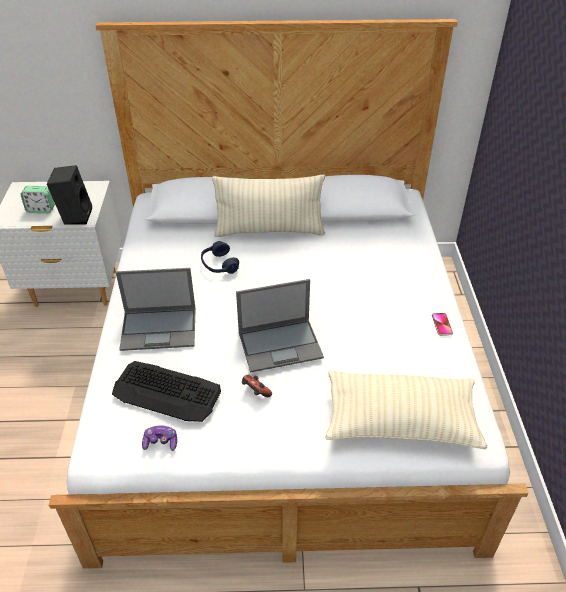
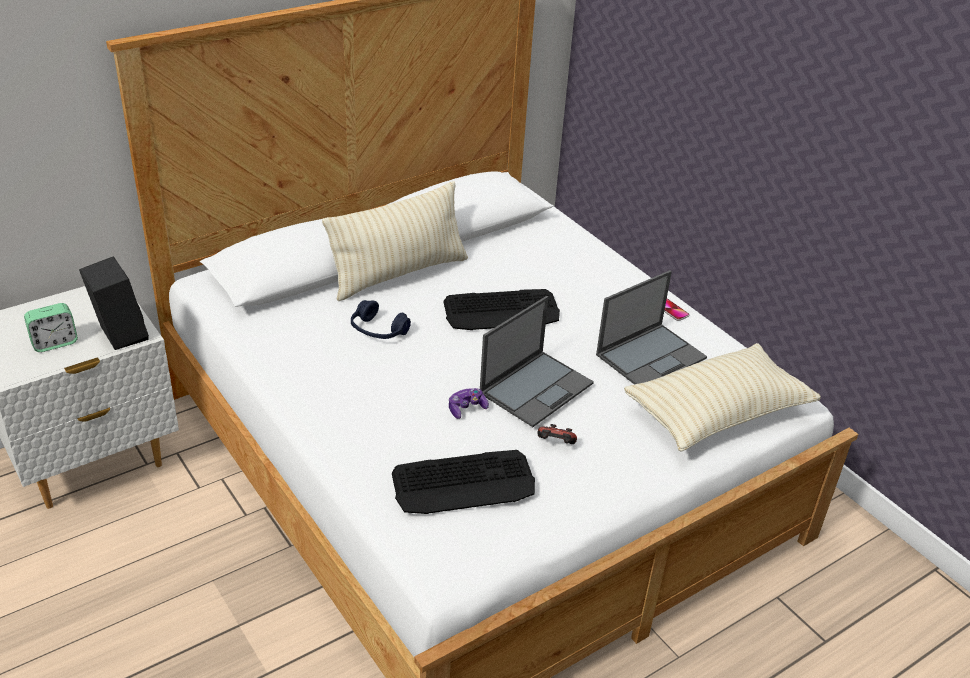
camera: 35 degrees left, 5 degrees down
laptop [116,268,196,351] -> laptop moved to [596,270,707,385]
game controller [142,426,177,451] -> game controller moved to [449,388,489,419]
none -> keyboard [444,289,560,330]

